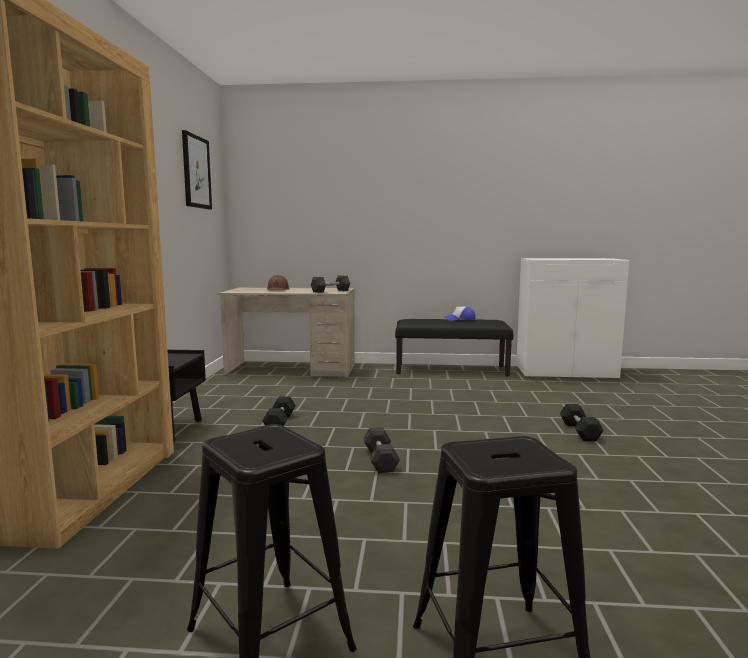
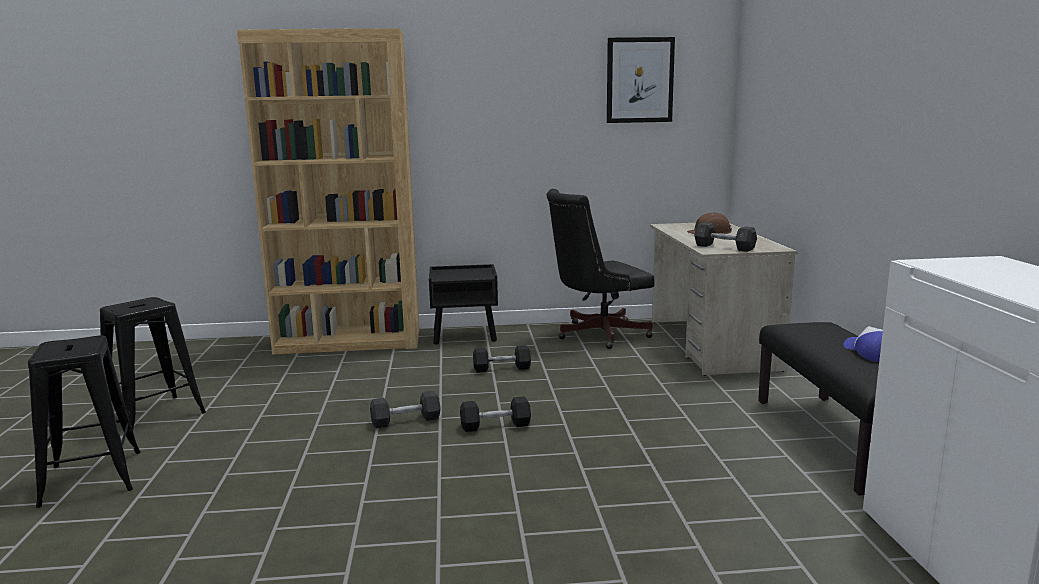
camera: 80 degrees right, 5 degrees up
black dumbbell [560,404,604,441] -> black dumbbell moved to [460,396,531,432]
none -> black office chair [546,189,655,349]

